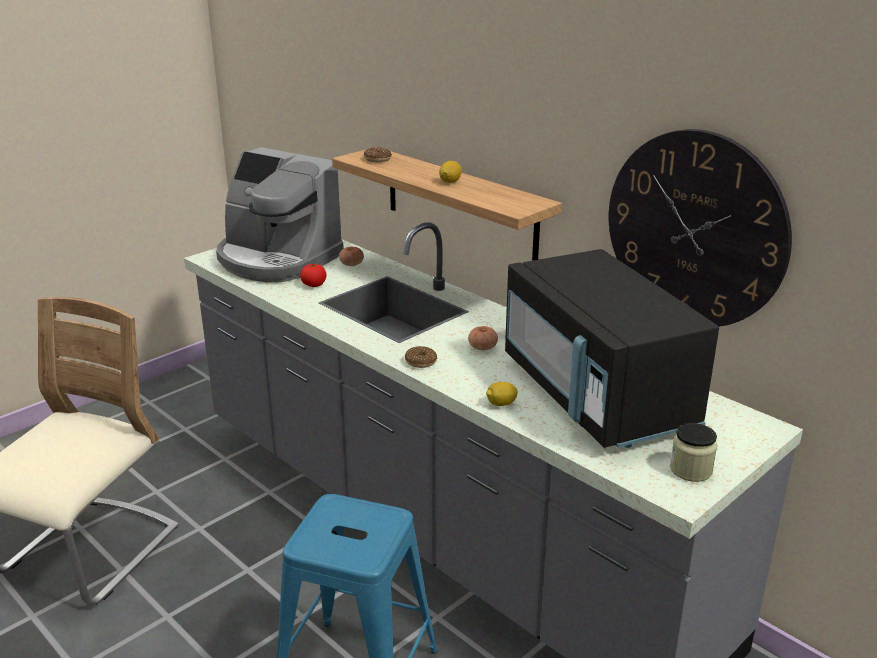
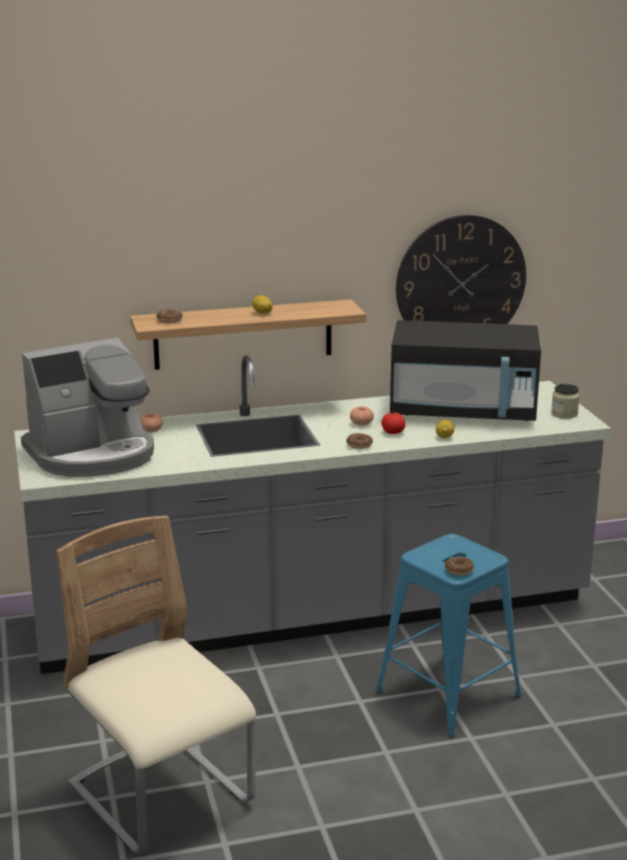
camera: 60 degrees left, 5 degrees down
tomato [300,263,327,287] -> tomato moved to [381,412,405,434]
none -> donut [445,557,474,575]

